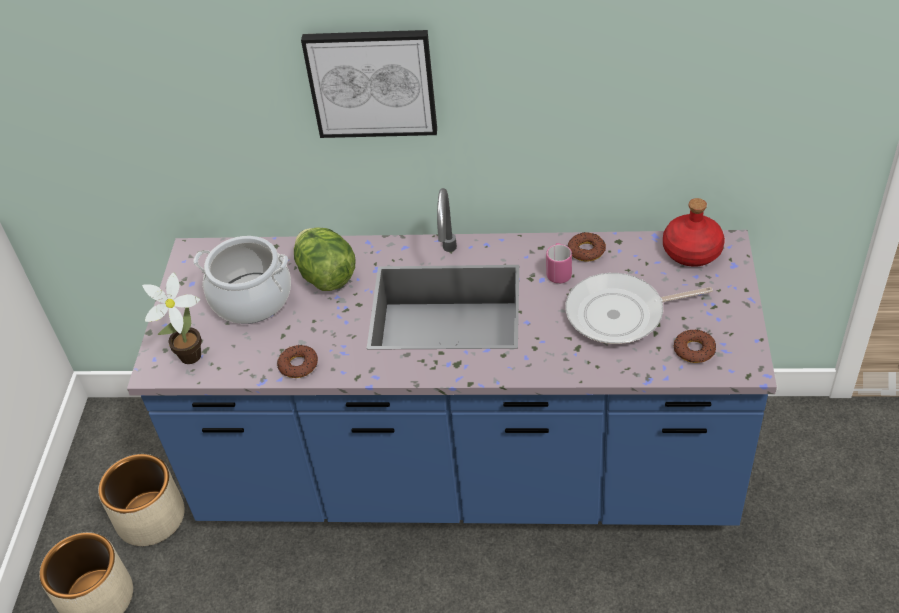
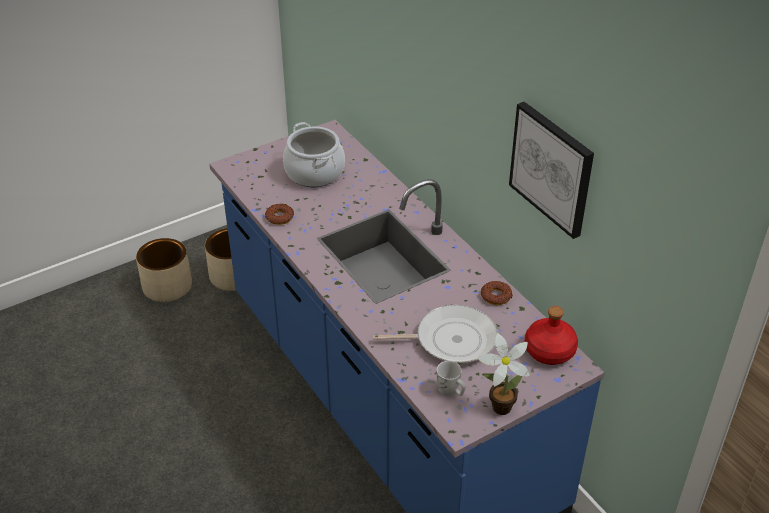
camera: 50 degrees right, 5 degrees down
potted plant [142,272,202,364] -> potted plant moved to [478,333,530,415]
lettuce [294,227,356,291] -> none
picture [301,30,437,138] -> picture moved to [509,102,594,239]
pink mug [546,243,572,284] -> none
frying pan [565,273,713,344] -> frying pan turned 135 degrees clockwise [373,305,497,363]
donut [674,329,716,363] -> white mug [436,361,466,396]

